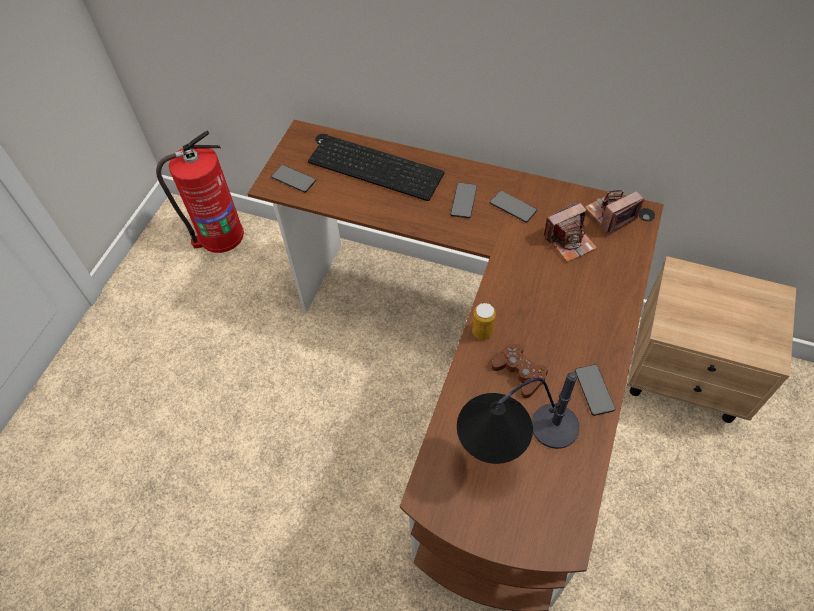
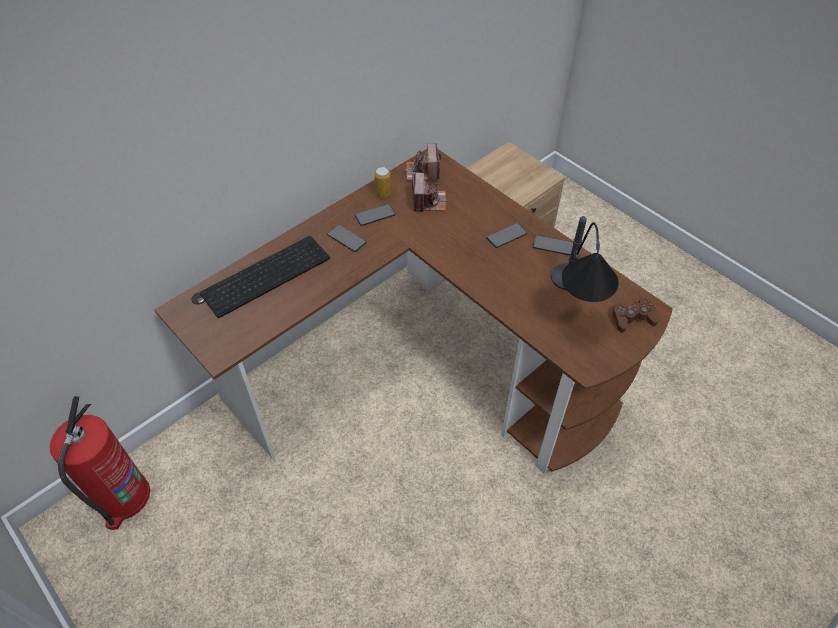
camera: 65 degrees left, 5 degrees down
phone [271,165,316,193] -> phone moved to [487,223,527,248]
can [472,303,496,340] -> can moved to [375,167,391,198]
brown game controller [492,343,548,398] -> brown game controller moved to [612,297,659,333]

